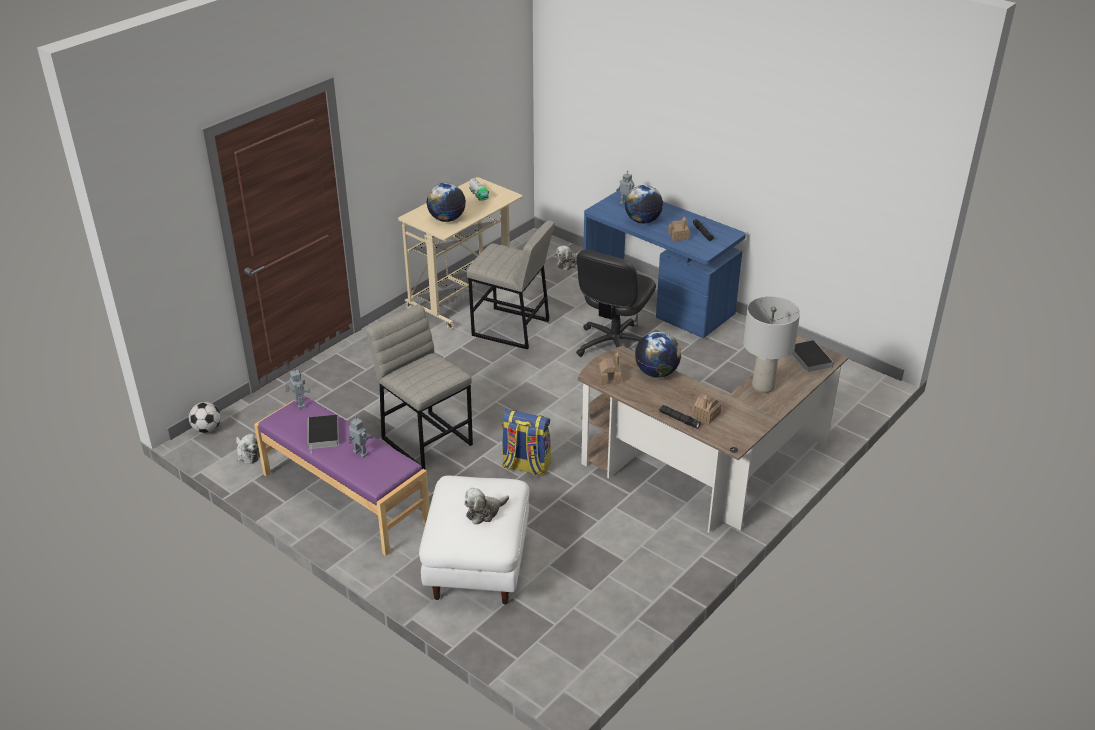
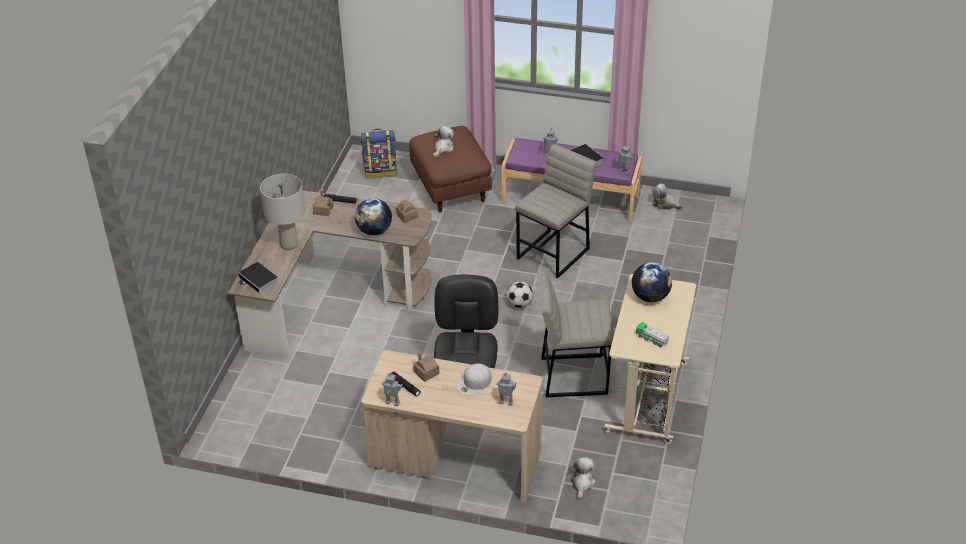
camera: 155 degrees right, 5 degrees up
football [189,402,221,433] -> football moved to [507,282,533,308]
grey chair [366,305,473,470] -> grey chair turned 75 degrees counterclockwise [515,144,597,278]
white ottoman [419,476,530,604] -> brown ottoman [409,126,492,212]
backpack [502,410,551,476] -> backpack moved to [361,129,397,178]
blue desk [584,190,746,338] -> beige desk [361,350,543,502]
globe [625,185,663,223] -> white cap [456,363,492,396]
none -> toy robot [382,373,403,406]

